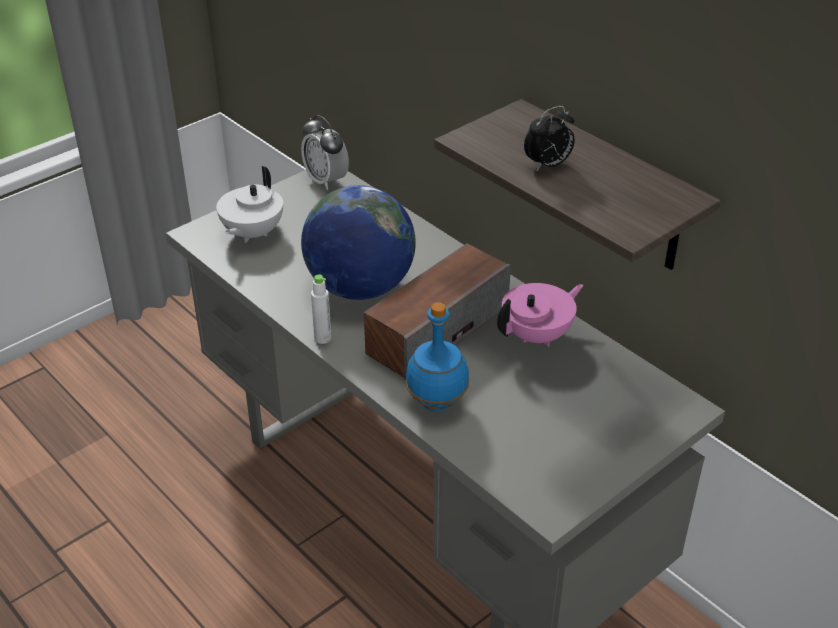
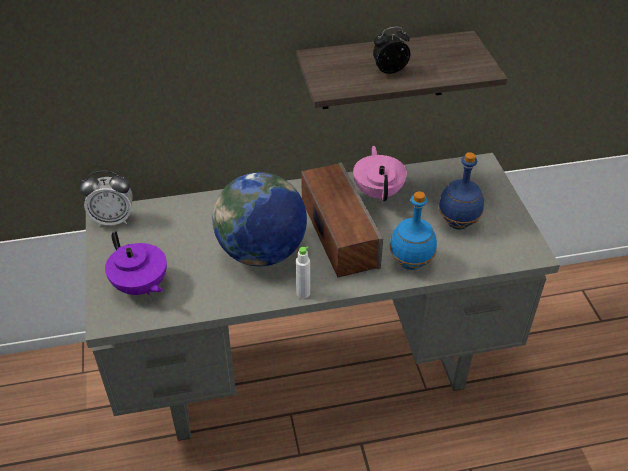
camera: 60 degrees left, 5 degrees up
white teapot [216,166,283,243] -> purple teapot [105,231,167,295]
alarm clock [524,106,575,171] -> alarm clock turned 105 degrees counterclockwise [373,27,410,74]
none -> blue bottle [439,152,484,230]

